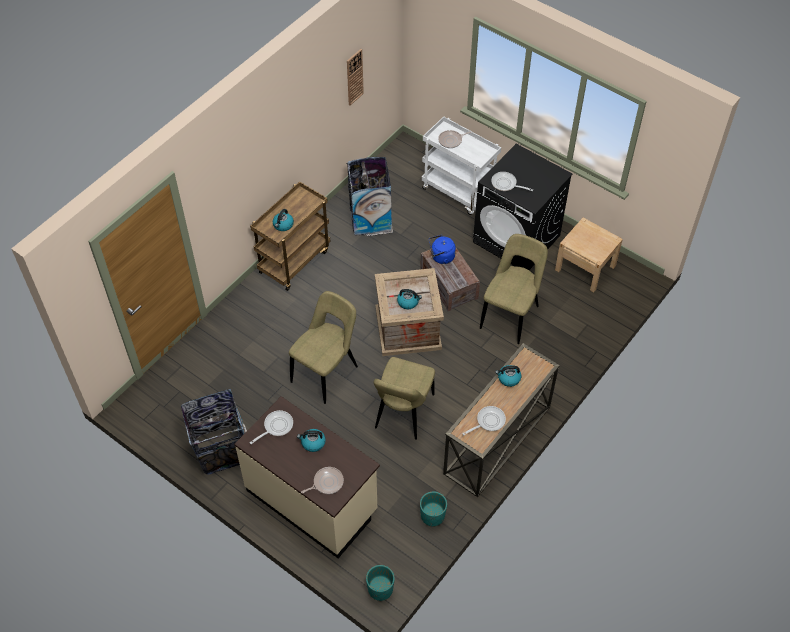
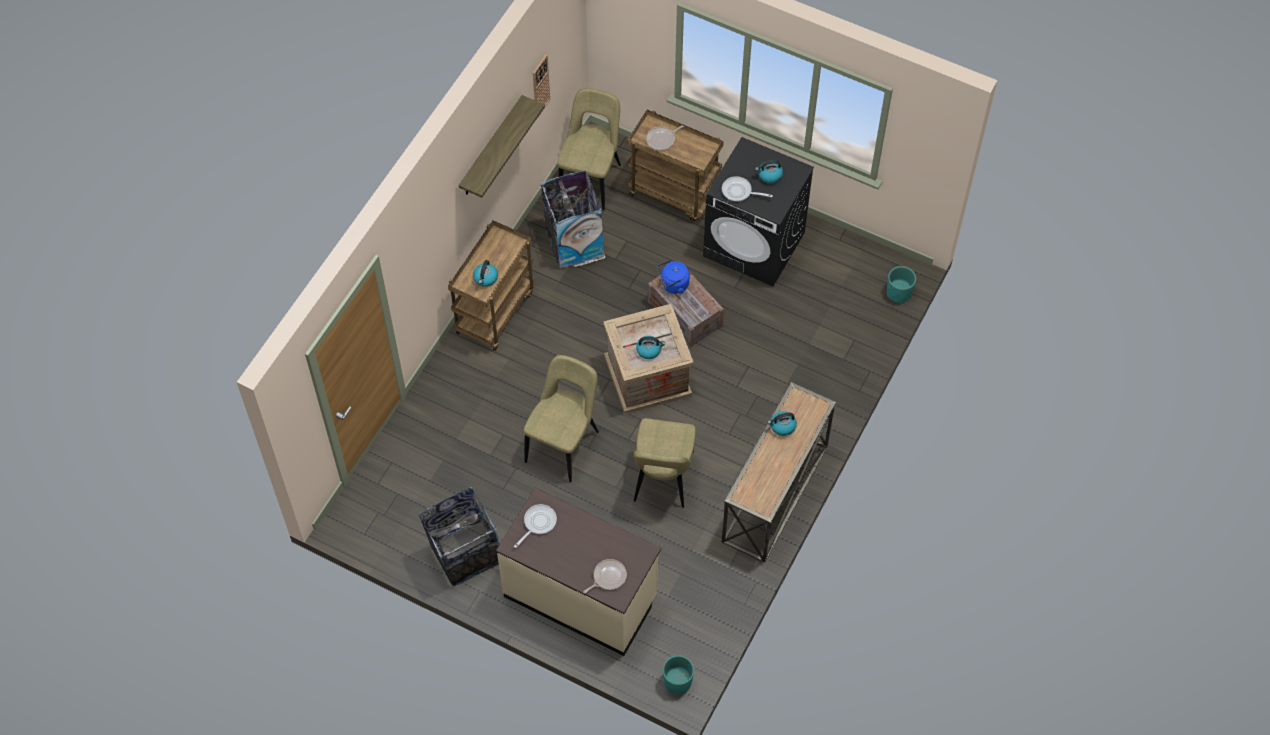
camera: 10 degrees left, 5 degrees up
kettle [297,429,326,452] -> kettle moved to [755,160,783,184]
turquoise planter [420,492,447,527] -> turquoise planter moved to [887,266,916,303]
white cart [422,116,501,215] -> brown cart [627,110,724,221]
frying pan [462,406,506,435] -> none
beige chair [480,234,548,344] -> beige chair moved to [557,88,621,210]
beige nightstand [555,217,623,292] -> none
none -> shelf [459,95,545,198]

